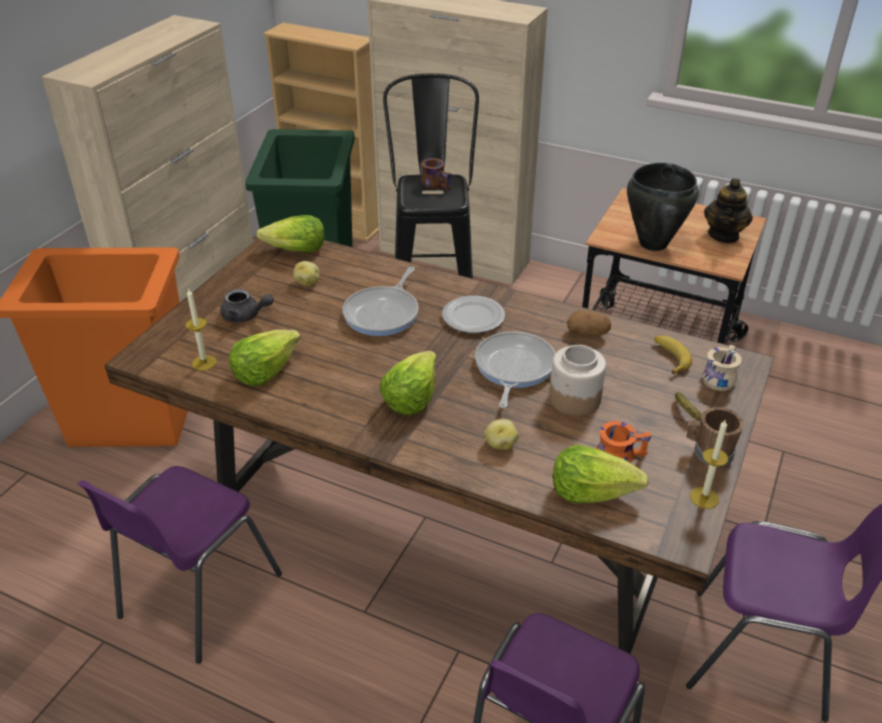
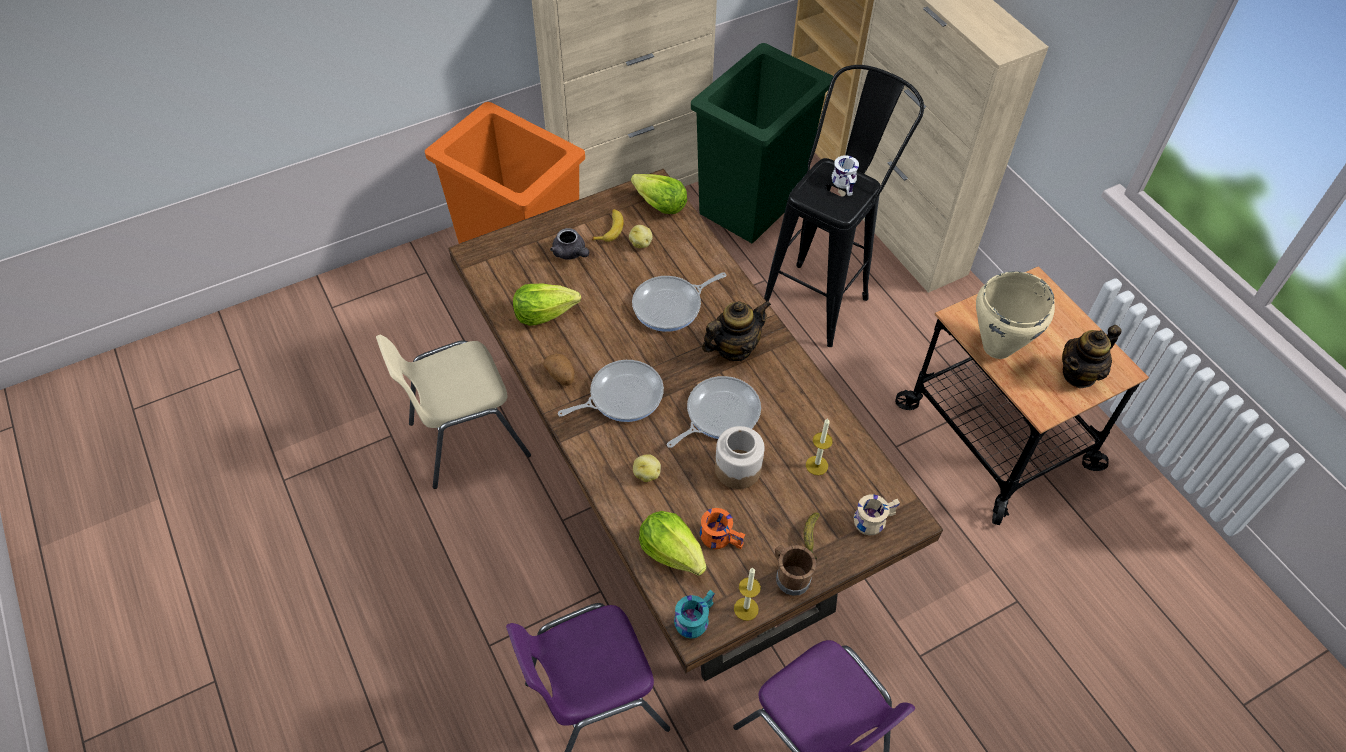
camera: 35 degrees right, 15 degrees up
purple chair [77,466,282,664] -> beige chair [376,335,531,489]
candle [185,288,216,371] -> candle moved to [806,418,833,475]
lettuce [380,351,437,415] -> frying pan [558,360,664,422]
brown mug [421,158,451,191] -> white mug [832,155,859,196]
plate [442,296,505,333] -> teapot [702,301,771,361]
potato [567,310,611,336] -> potato moved to [543,354,575,386]
black cooking pot [627,163,699,251] -> beige cooking pot [976,272,1055,359]
banana [654,336,692,374] -> banana moved to [592,209,624,242]
none -> turquoise mug [674,590,715,639]

